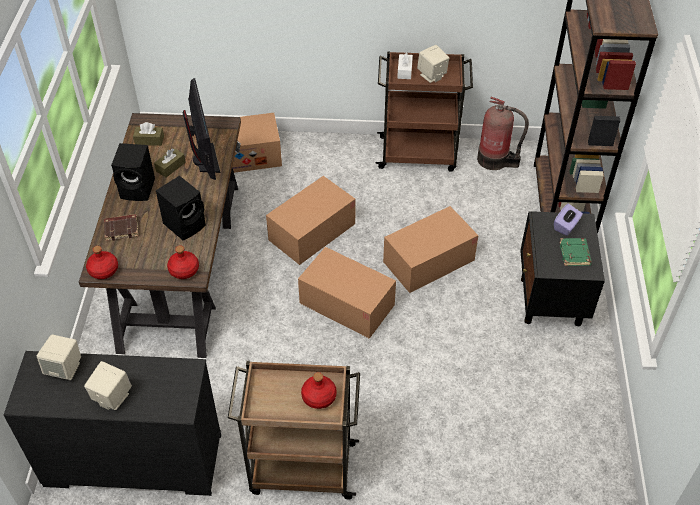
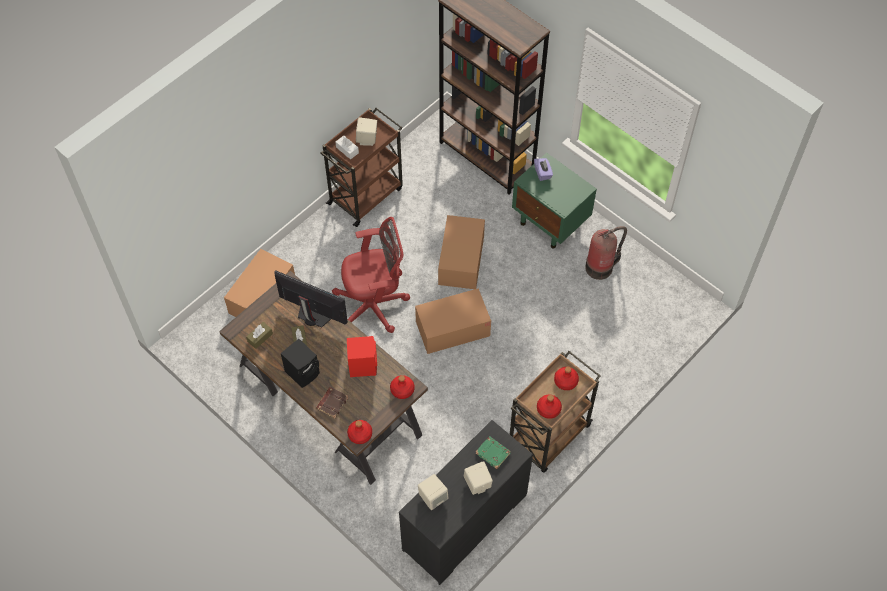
camera: 50 degrees left, 10 degrees up
black speaker [156,176,206,240] -> red speaker [347,336,377,377]
cardboard box [266,176,355,265] -> red office chair [332,217,410,333]
fire extinguisher [477,97,529,170] -> fire extinguisher moved to [585,226,627,280]
black nightstand [520,211,605,326] -> green nightstand [512,153,597,249]
green book [560,238,592,266] -> green book moved to [476,436,511,469]
none -> red bottle [537,394,562,419]

